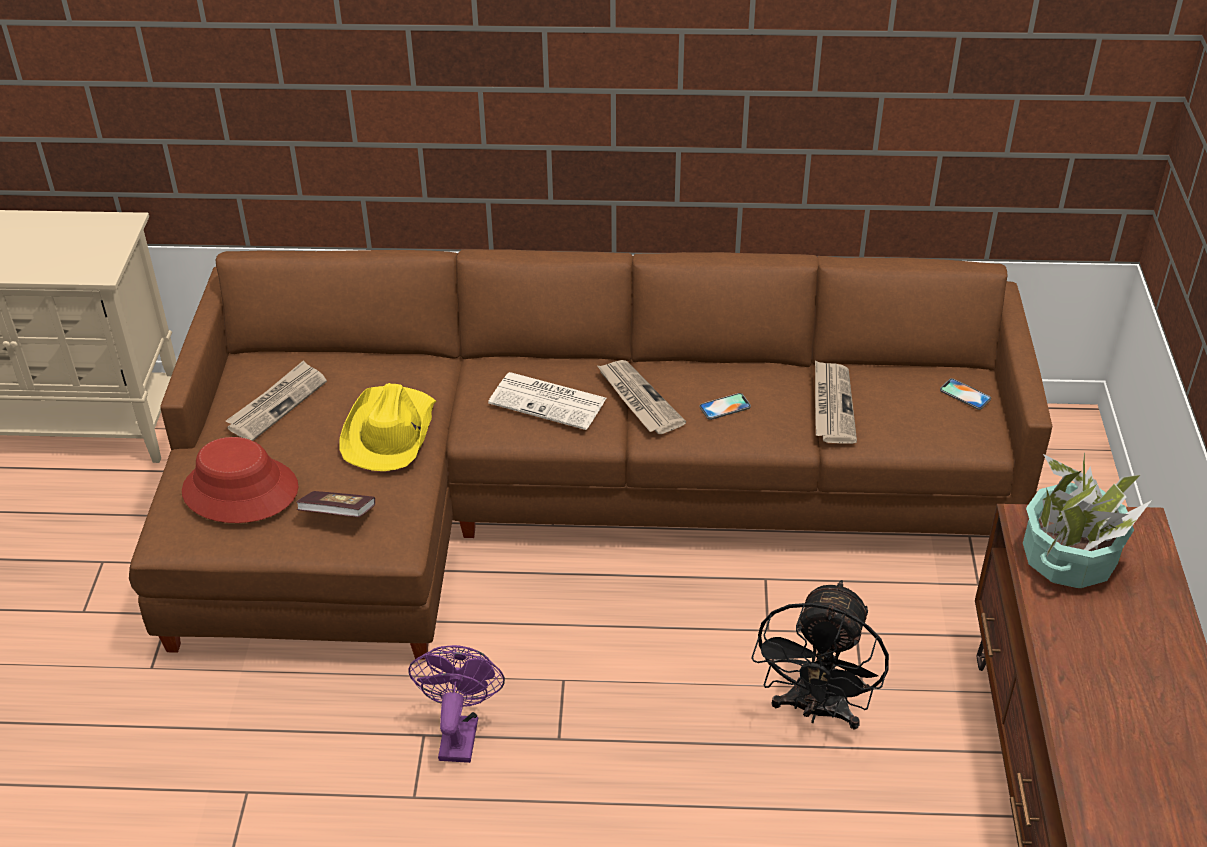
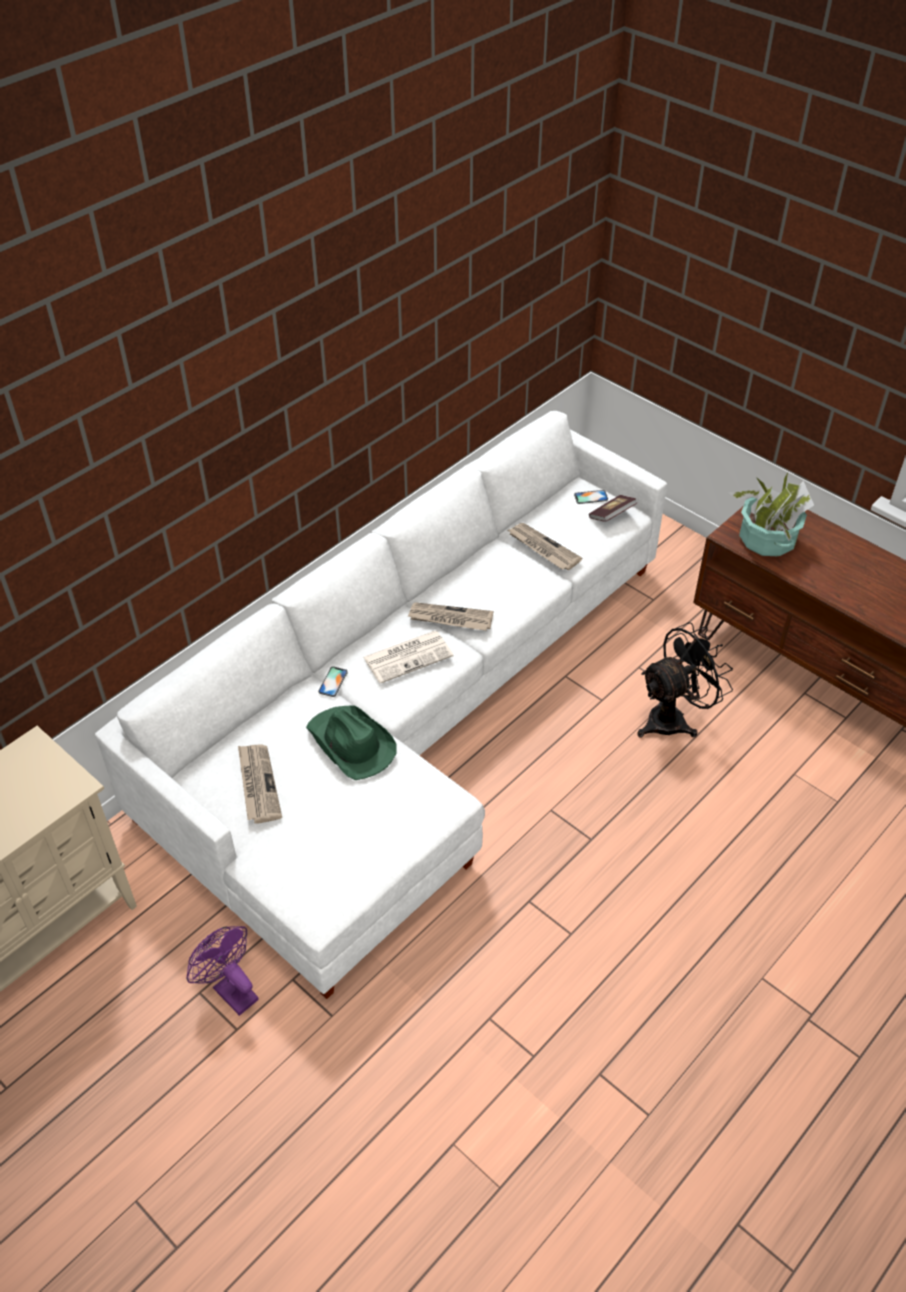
camera: 50 degrees left, 5 degrees up
brown sofa [129,249,1052,660] -> white sofa [95,411,667,999]
red hat [182,437,299,523] -> none
book [296,491,375,517] -> book moved to [589,495,637,522]
yellow hat [340,383,436,471] -> green hat [306,706,396,780]
purple fan [408,645,505,763] -> purple fan moved to [187,926,259,1016]
phone [700,393,751,420] -> phone moved to [318,666,348,697]
black fan [751,580,889,730] -> black fan turned 90 degrees counterclockwise [637,622,733,738]

